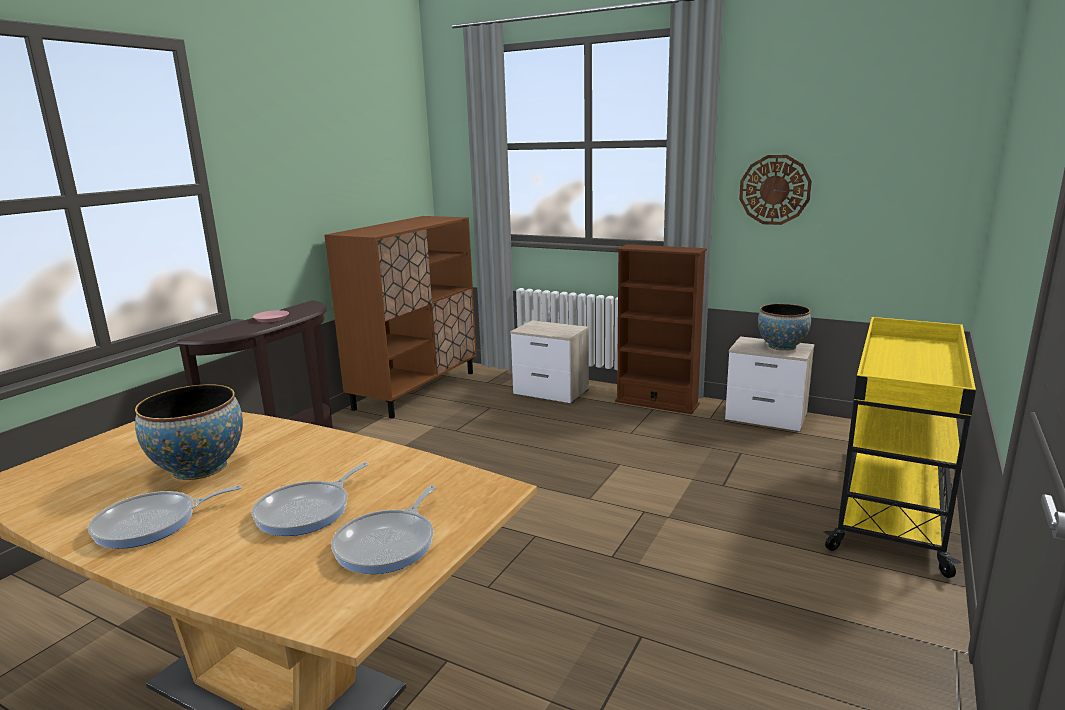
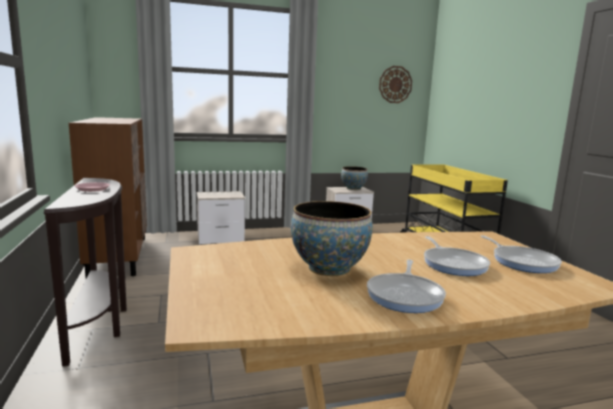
camera: 45 degrees left, 5 degrees down
brown bookcase [615,244,707,414] -> none
wall clock [739,155,812,225] -> wall clock moved to [379,66,412,103]

